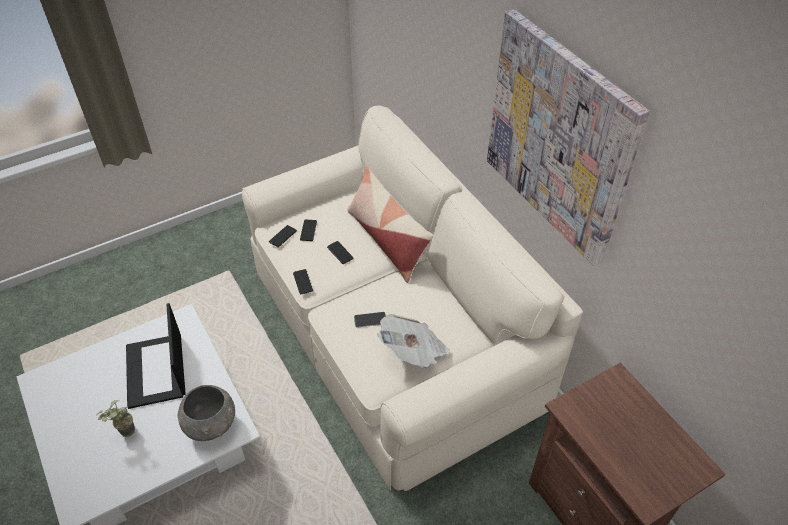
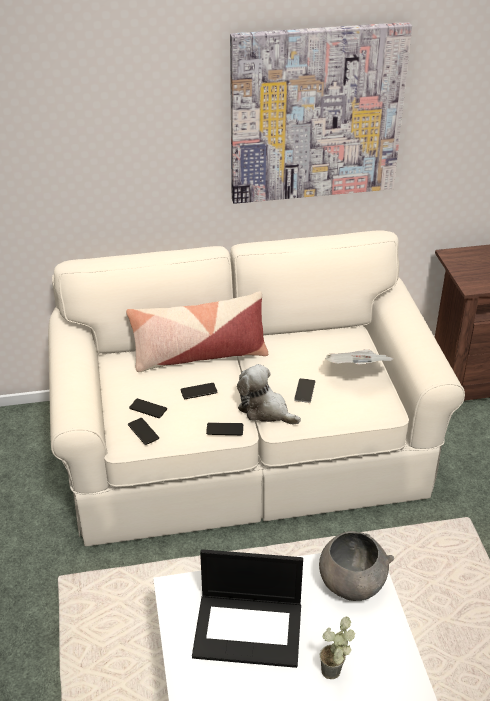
camera: 70 degrees left, 10 degrees down
none -> plush toy [237,364,301,425]

